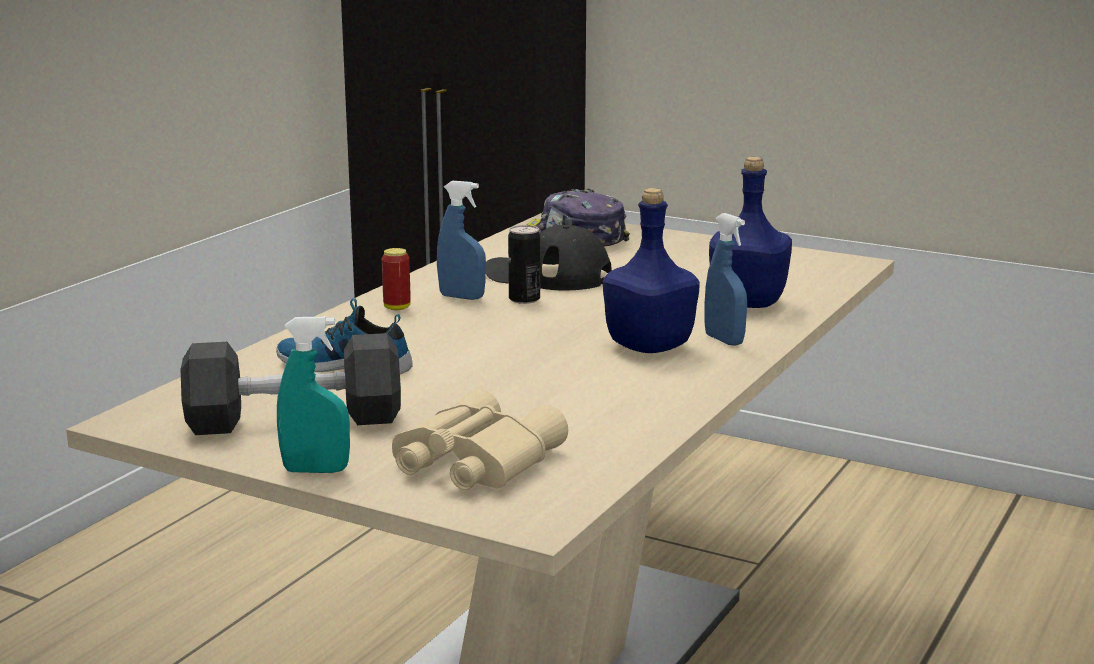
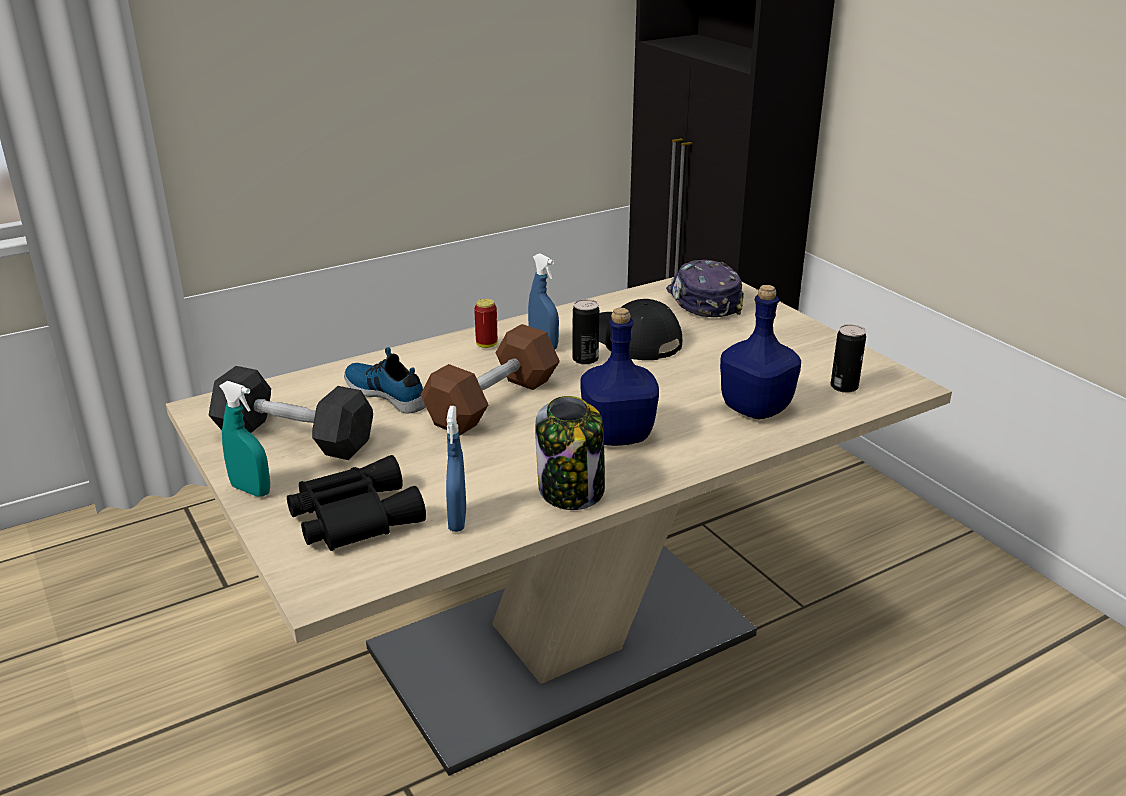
camera: 30 degrees right, 10 degrees up
beige binoculars [392,389,568,490] -> black binoculars [287,455,426,551]
blue spray bottle [705,213,747,346] -> blue spray bottle moved to [446,406,466,532]
none -> brown dumbbell [421,324,560,435]
none -> jar [535,396,605,510]
none -> can [830,324,866,393]

